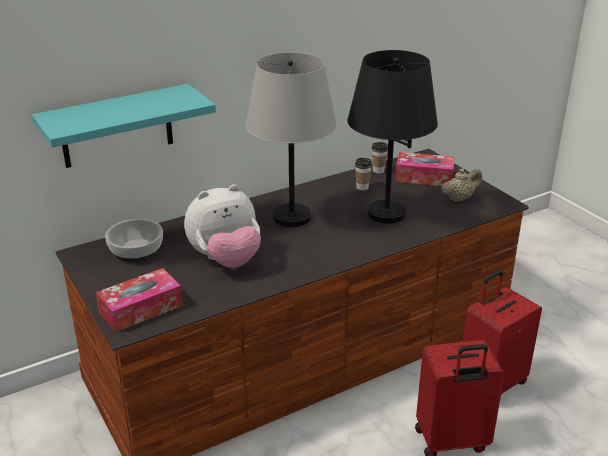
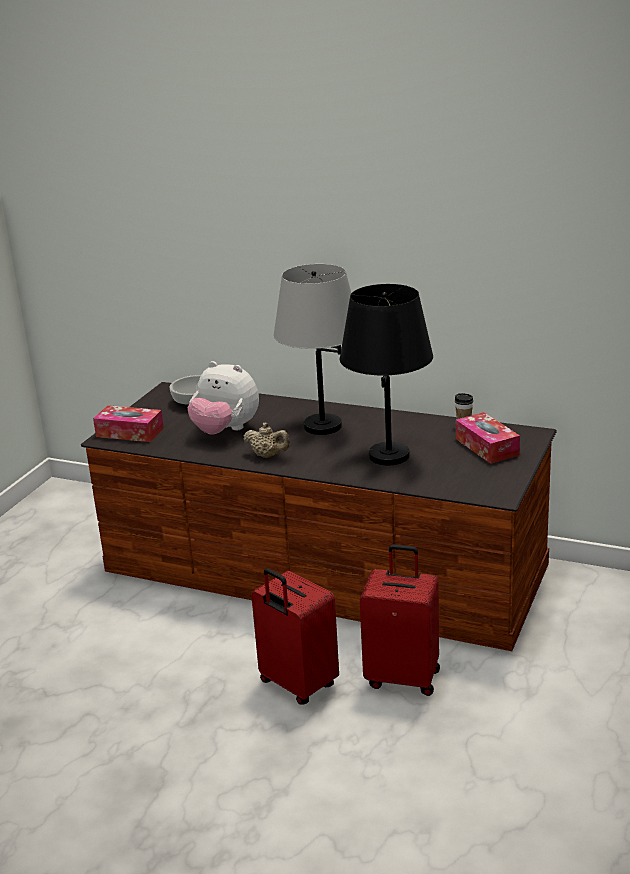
camera: 55 degrees right, 5 degrees down
turquoise shelf [32,84,216,168] -> none
cup [355,158,372,191] -> none
beige teapot [441,168,482,202] -> beige teapot moved to [243,423,290,458]

